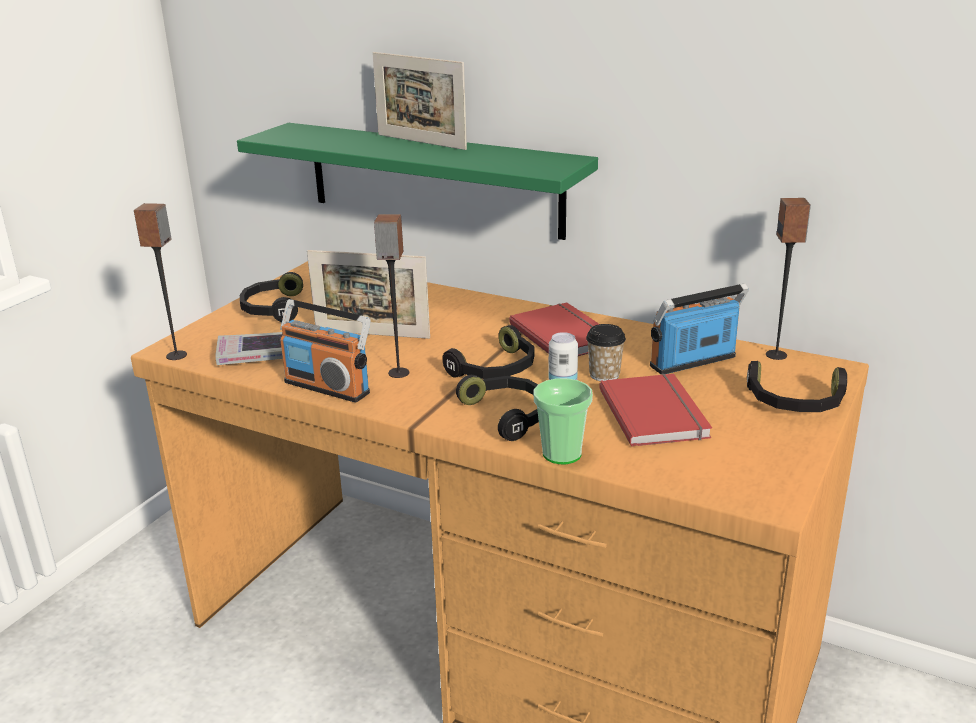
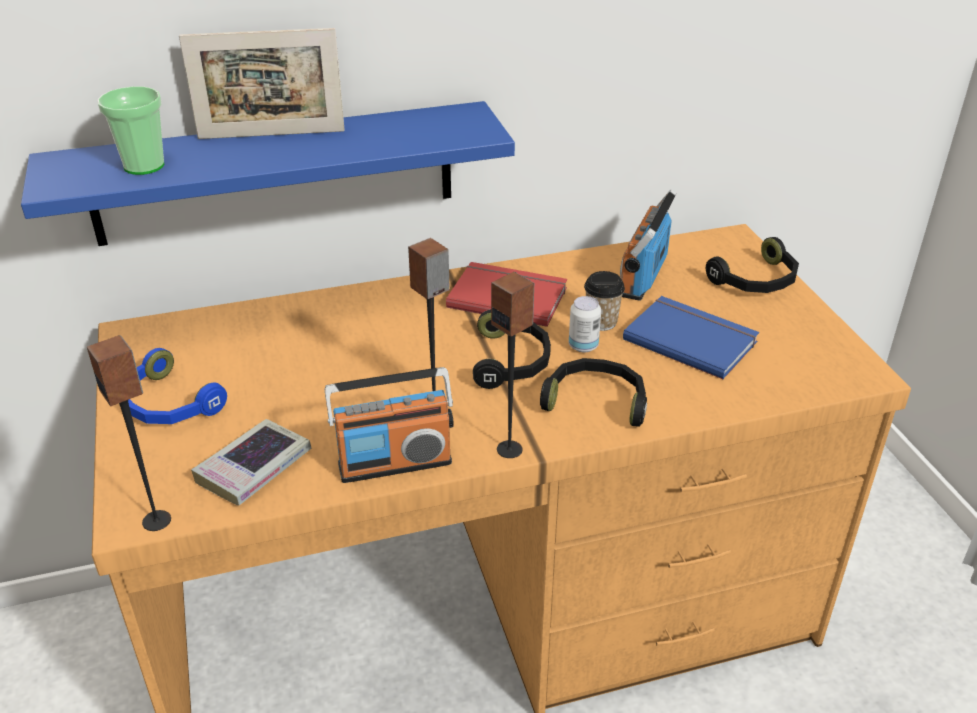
camera: 45 degrees left, 10 degrees up
green shelf [237,123,598,240] -> blue shelf [21,101,515,246]
black headphones [240,272,303,322] -> blue headphones [128,348,227,424]
picture frame [307,250,430,339] -> none
cup [534,378,593,464] -> cup moved to [97,86,164,175]
red book [599,374,712,447] -> blue book [623,296,759,379]
speaker [766,198,811,360] -> speaker moved to [491,272,534,458]

